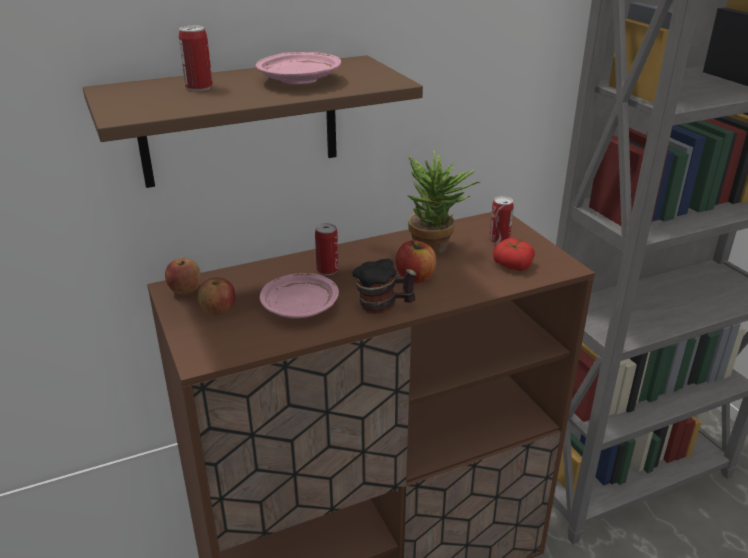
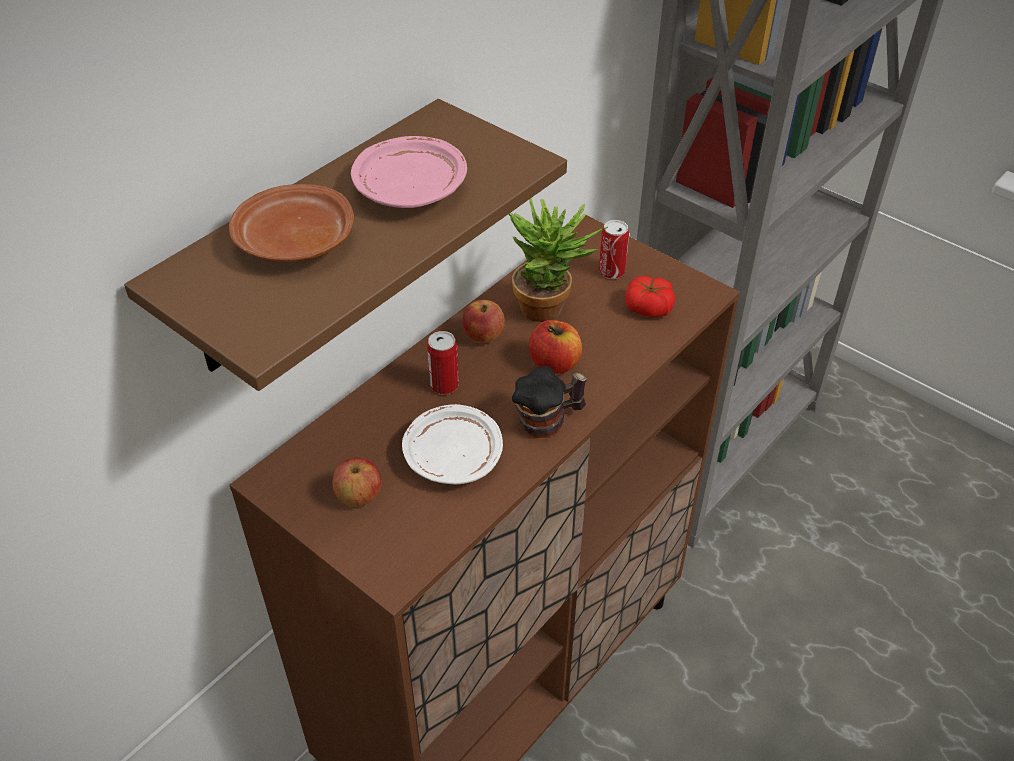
camera: 25 degrees left, 15 degrees up
apple [165,258,201,294] -> apple moved to [462,300,505,343]
can [179,26,213,91] -> brown plate [229,184,354,263]
pink plate [260,273,339,318] -> white plate [402,404,503,484]

